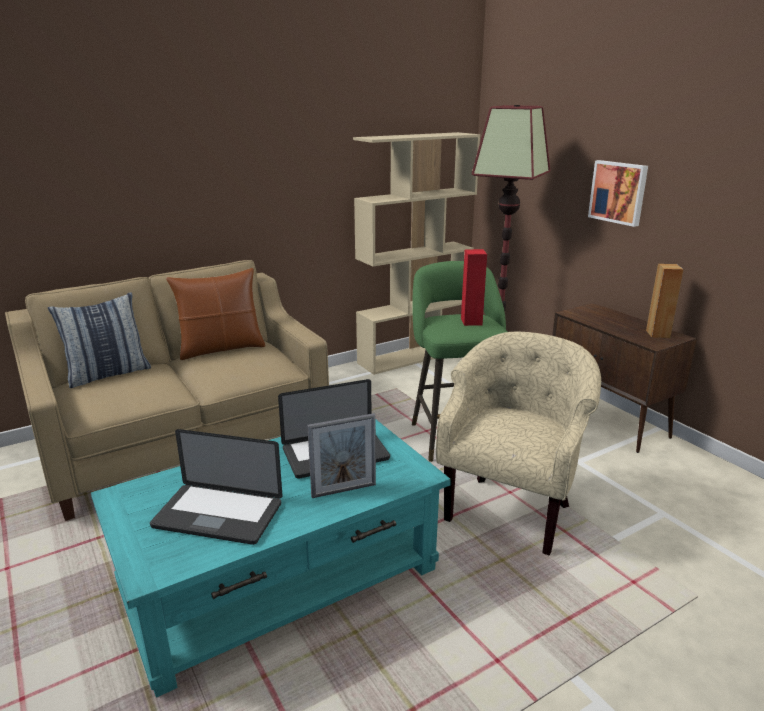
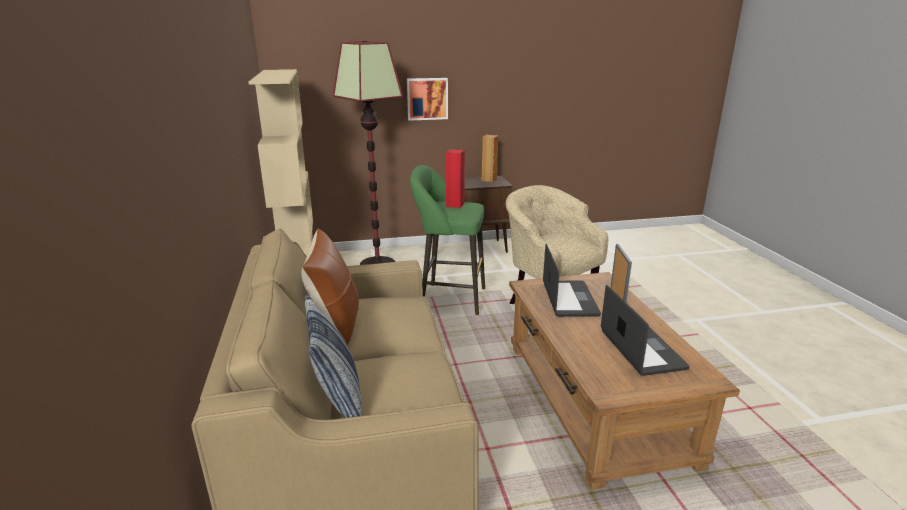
camera: 70 degrees left, 0 degrees up
turquoise coffee table [91,420,451,697] -> brown coffee table [509,272,740,490]
laptop [150,429,283,545] -> laptop turned 45 degrees counterclockwise [601,285,689,376]

